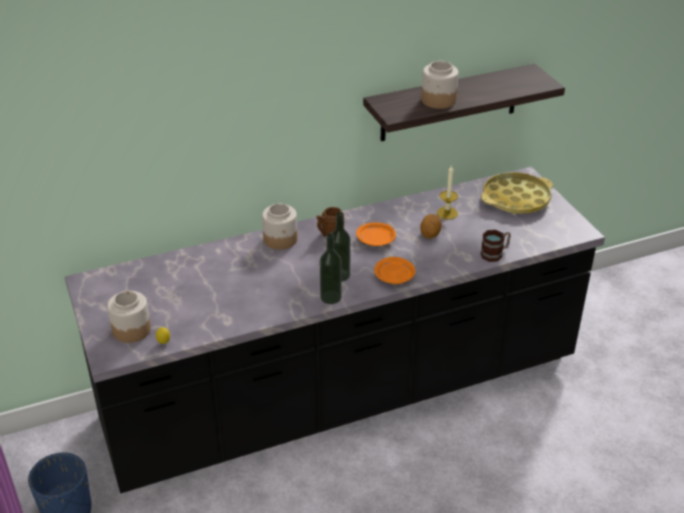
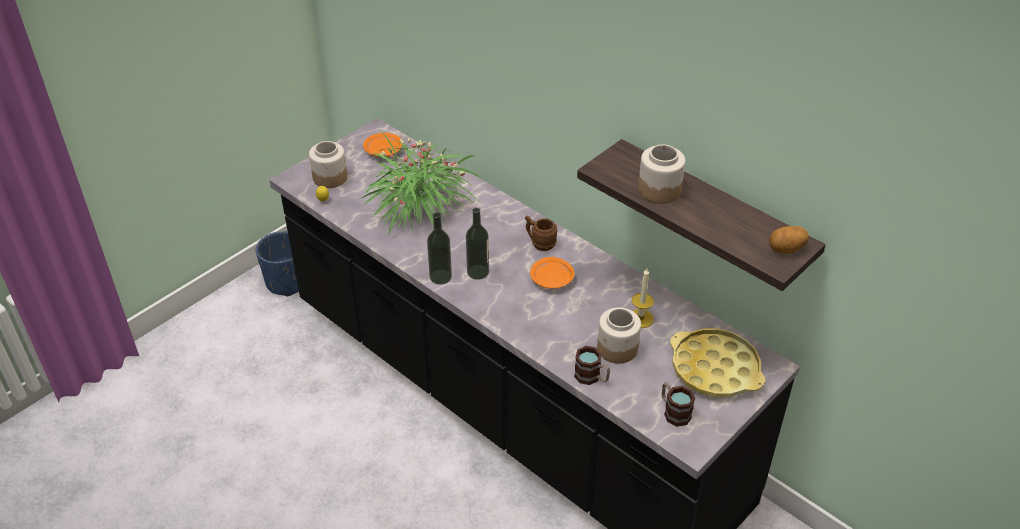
camera: 65 degrees right, 5 degrees up
jar [262,203,298,250] -> jar moved to [597,308,641,364]
orange plate [374,257,415,284] -> orange plate moved to [363,133,402,157]
potato [420,214,442,239] -> potato moved to [769,226,809,254]
none -> potted plant [362,131,481,237]
none -> mug [662,382,695,427]

